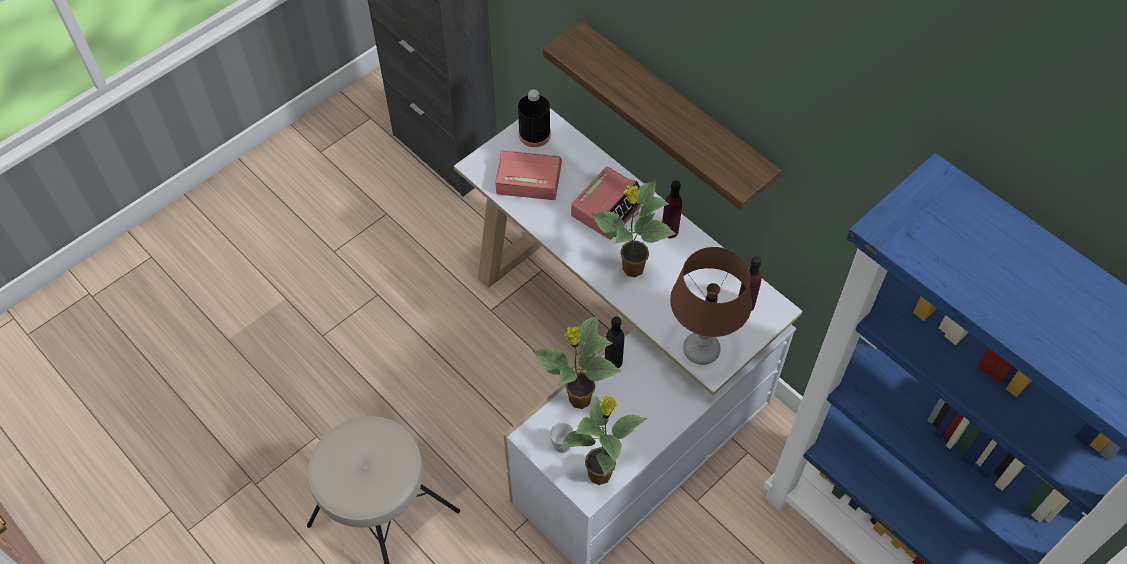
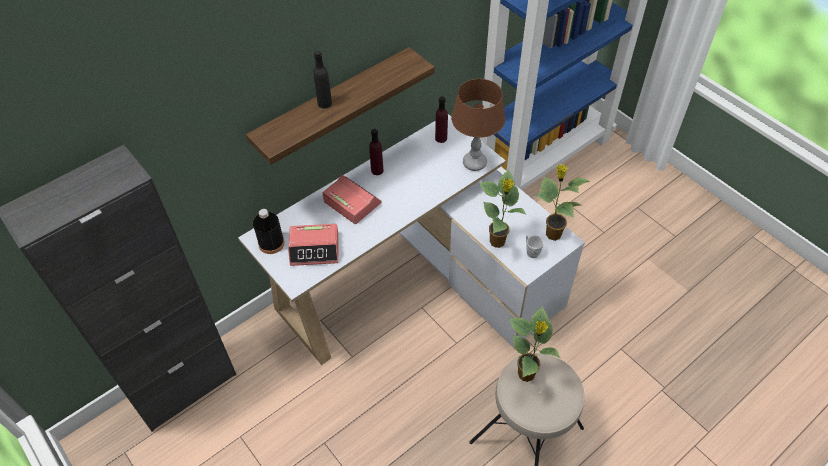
camera: 85 degrees left, 5 degrees down
alarm clock [495,150,562,200] -> alarm clock turned 105 degrees counterclockwise [288,224,338,266]
potted plant [591,181,676,277] -> potted plant moved to [509,306,561,382]
black bottle [605,316,624,368] -> black bottle moved to [313,50,332,109]

